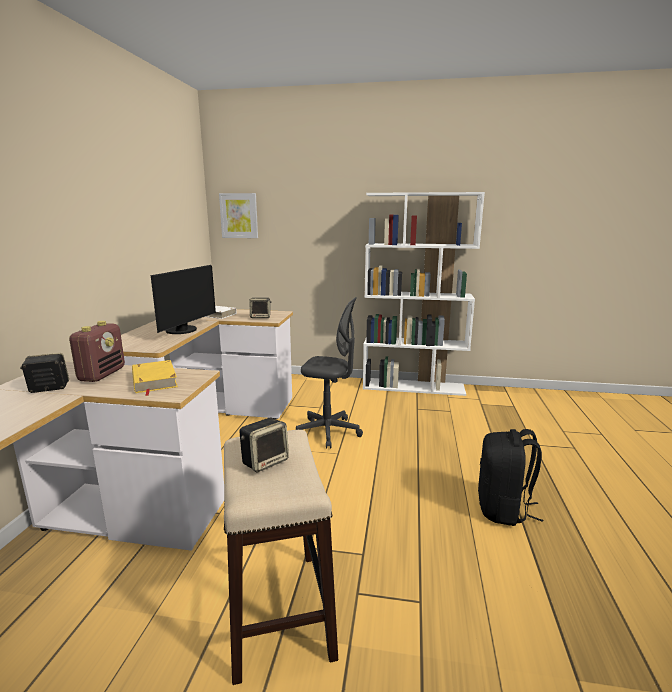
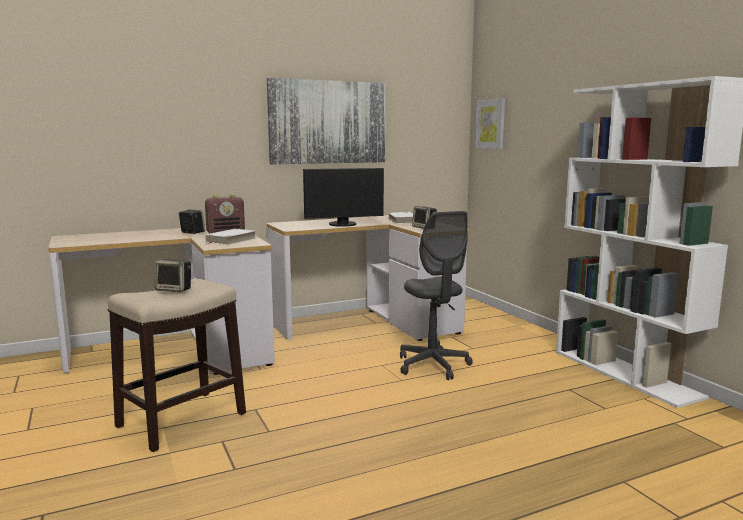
camera: 55 degrees right, 5 degrees down
yellow book [132,360,178,396] -> white book [205,229,257,245]
black backpack [478,429,543,526] -> none
none -> picture [267,78,386,164]

